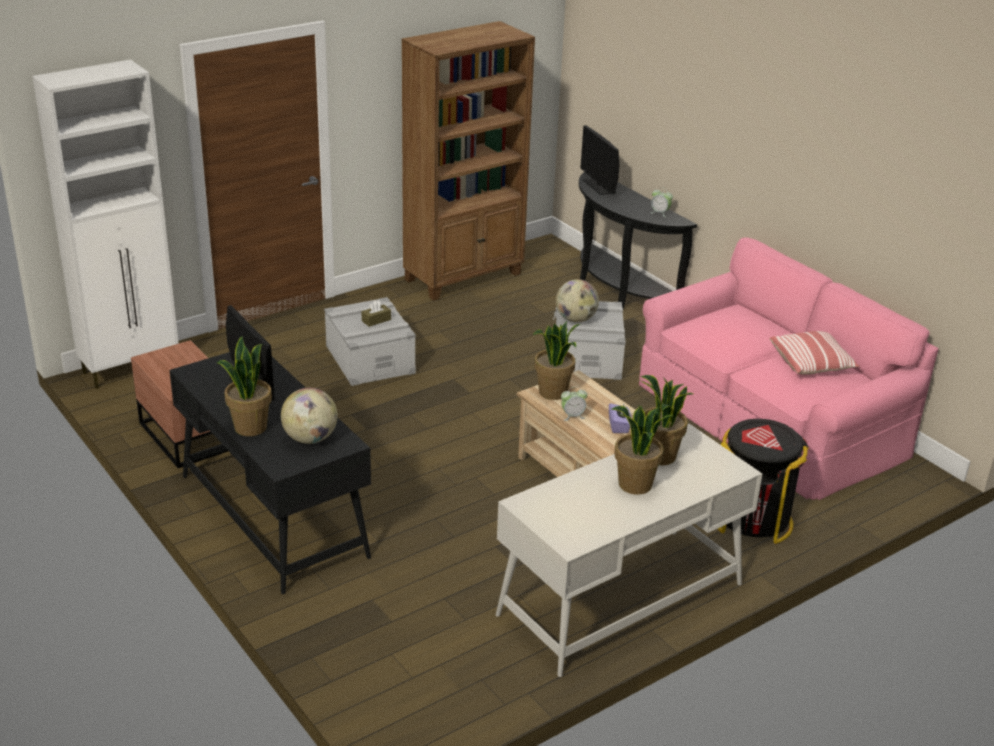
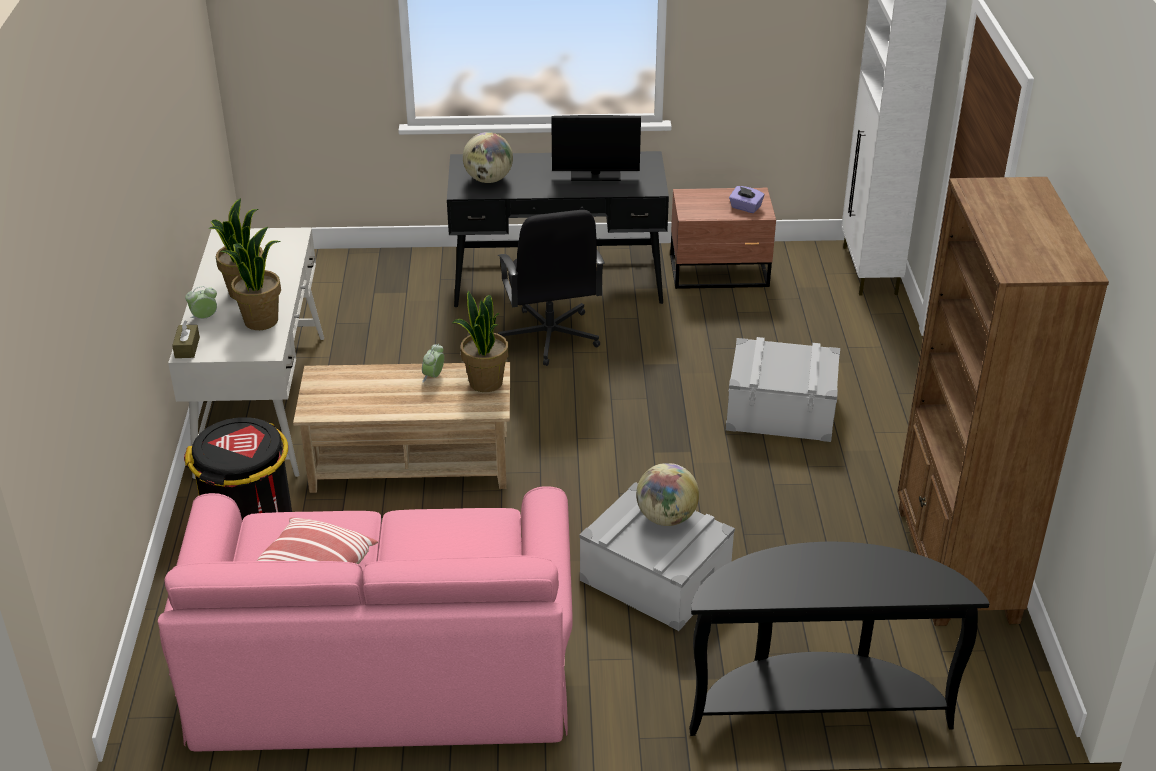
camera: 125 degrees right, 5 degrees up
potted plant [217,336,272,436] -> none
brown tissue box [361,300,391,327] -> brown tissue box moved to [172,321,200,358]
monitor [581,125,620,195] -> none
purple tissue box [609,403,631,433] -> purple tissue box moved to [729,186,764,213]
alarm clock [651,187,673,217] -> alarm clock moved to [185,286,217,319]
none -> black office chair [498,210,605,366]

